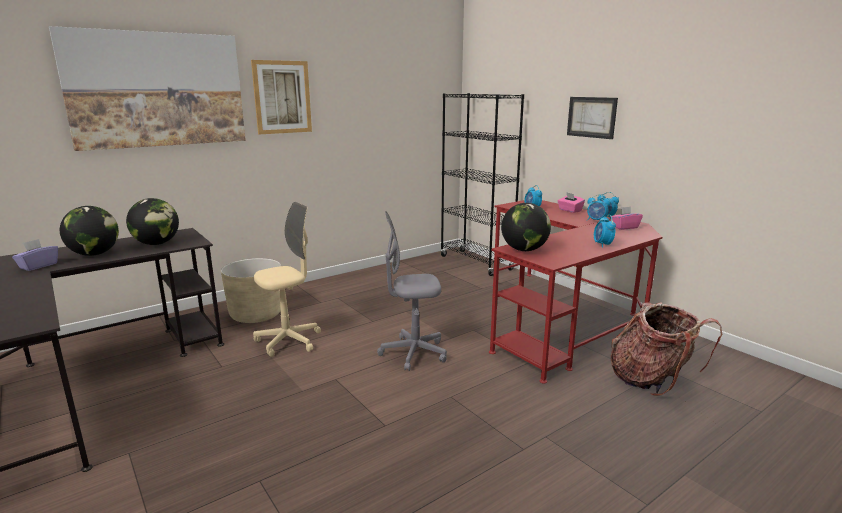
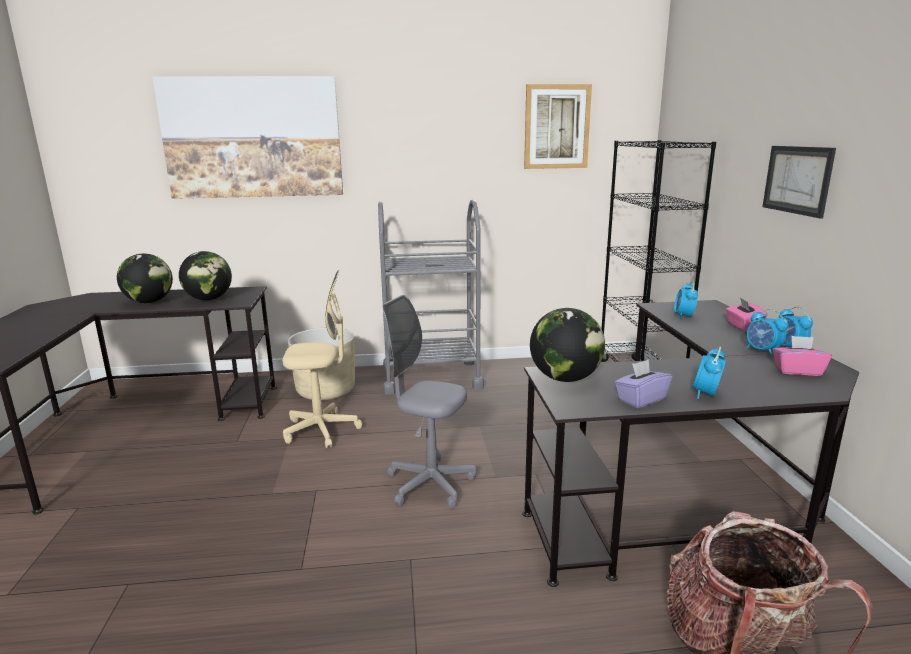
camera: 30 degrees right, 0 degrees up
purple tissue box [12,239,58,271] -> purple tissue box moved to [614,359,672,408]
picture [251,60,312,135] -> picture moved to [524,84,592,169]
red desk [489,200,662,383] -> black desk [522,300,859,587]
none -> grey cart [378,200,484,395]

